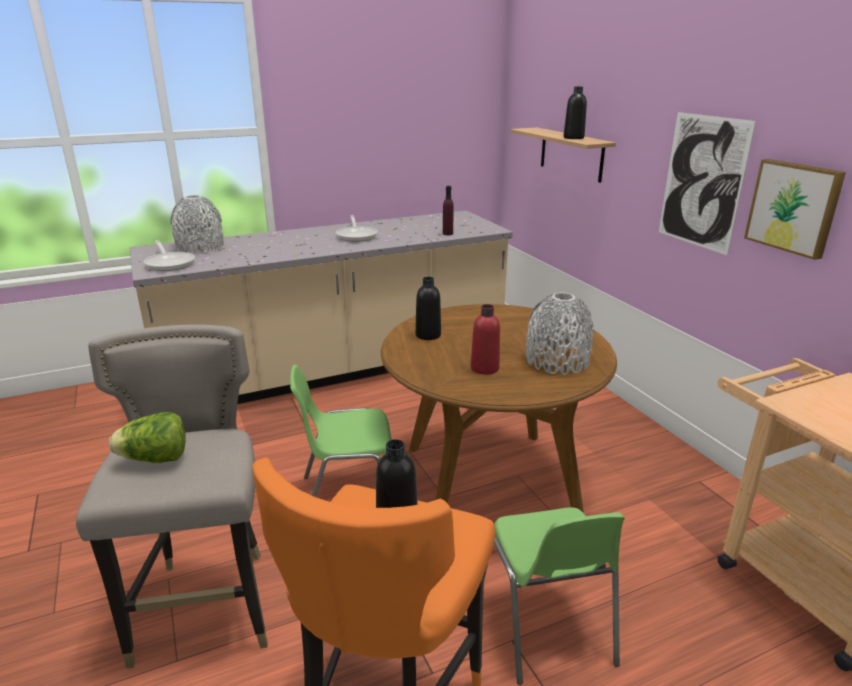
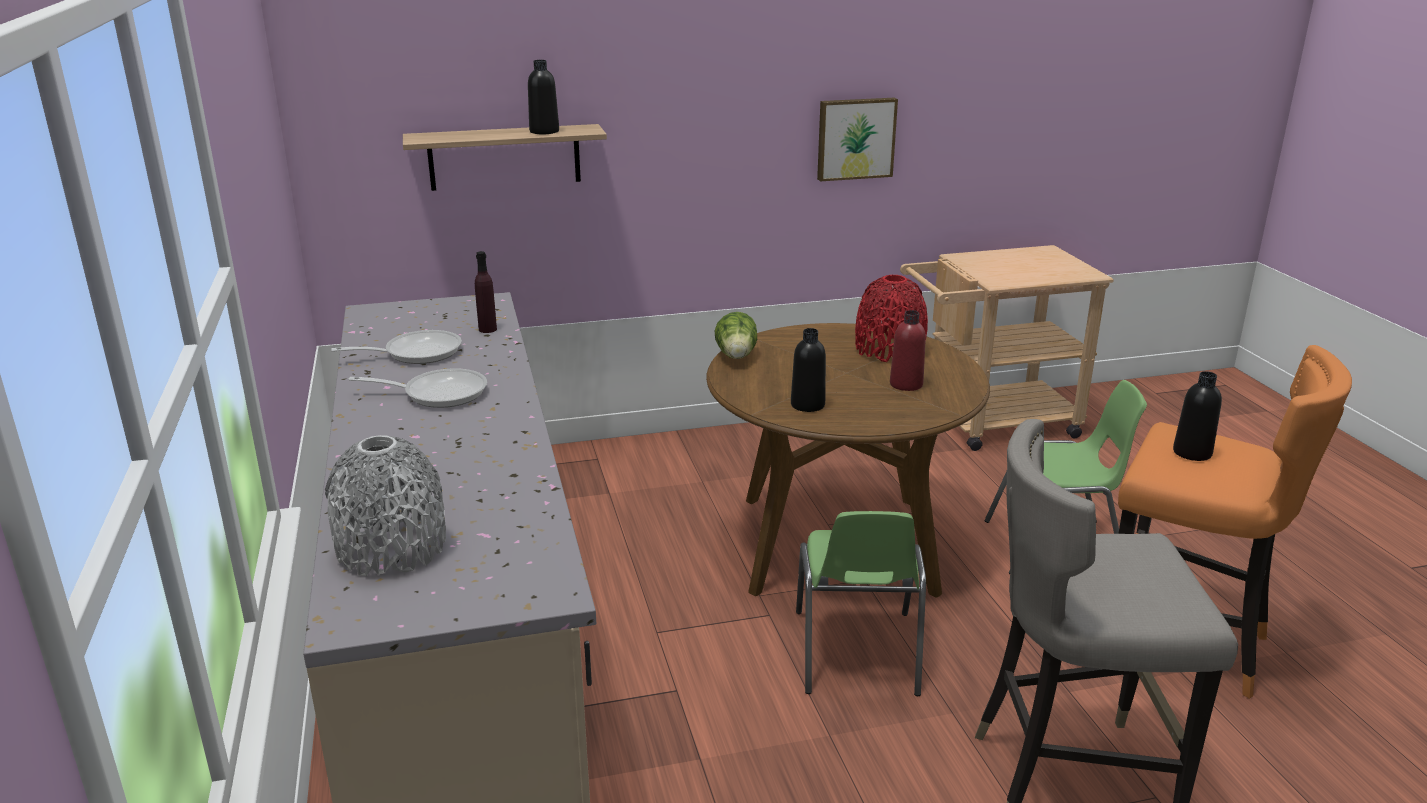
camera: 80 degrees left, 0 degrees up
lettuce [109,412,186,463] -> lettuce moved to [715,312,757,359]
frying pan [144,240,195,271] -> frying pan moved to [331,330,462,364]
grey vase [526,293,594,375] -> red vase [855,275,928,362]
picture [659,112,756,255] -> none

